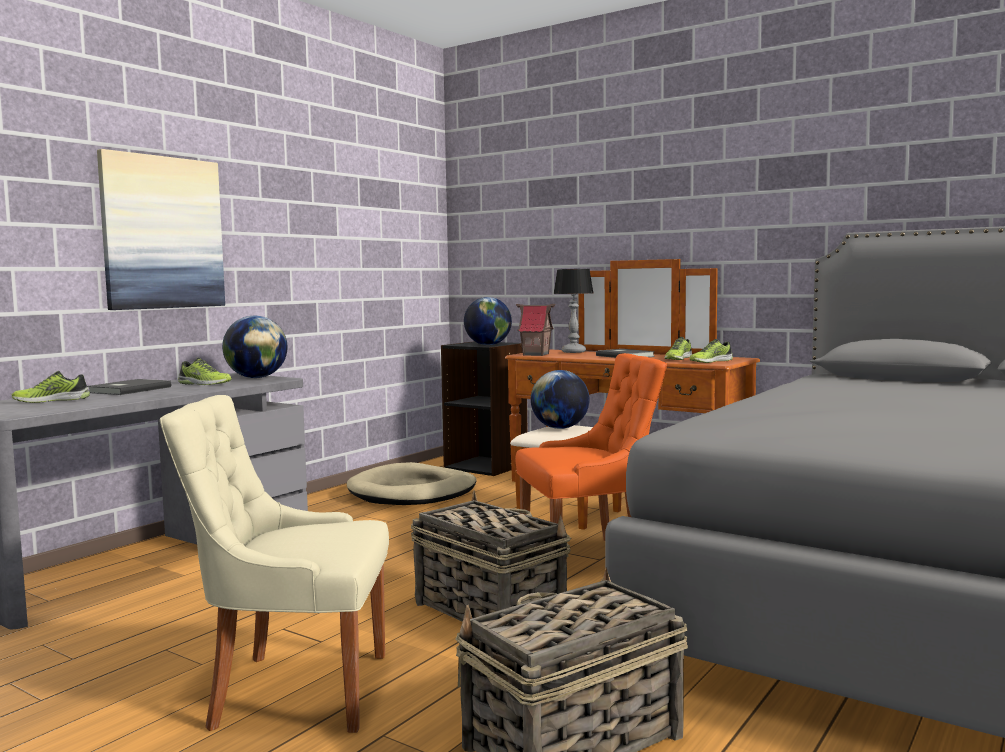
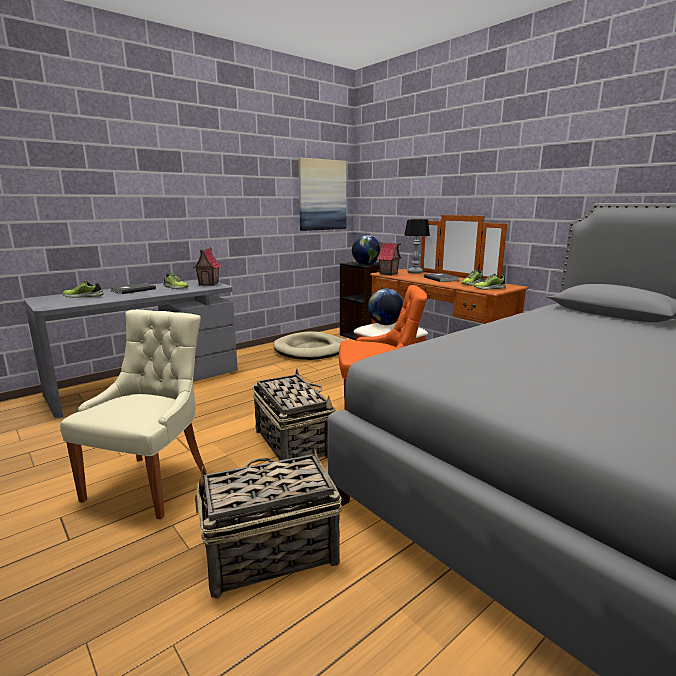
camera: 15 degrees right, 10 degrees up
picture [97,149,225,310] -> picture moved to [298,158,347,231]
beige chair [160,395,389,733] -> beige chair turned 90 degrees clockwise [60,310,207,520]
globe [222,316,288,378] -> toy house [193,247,222,286]

